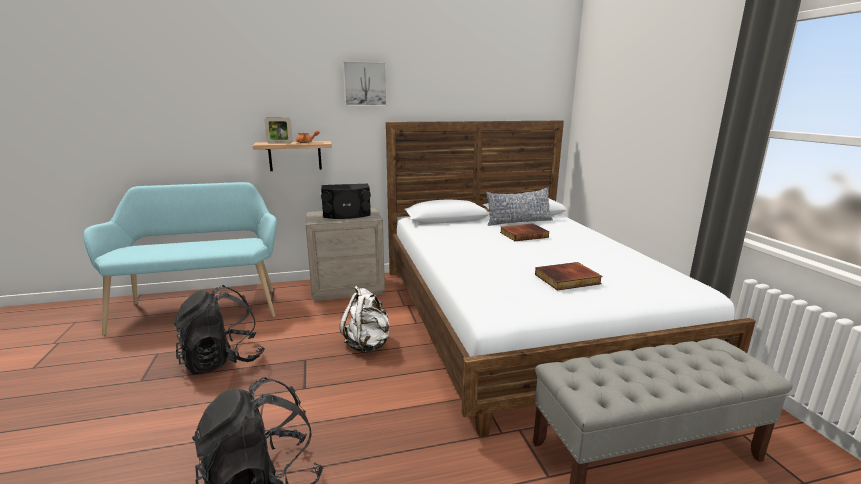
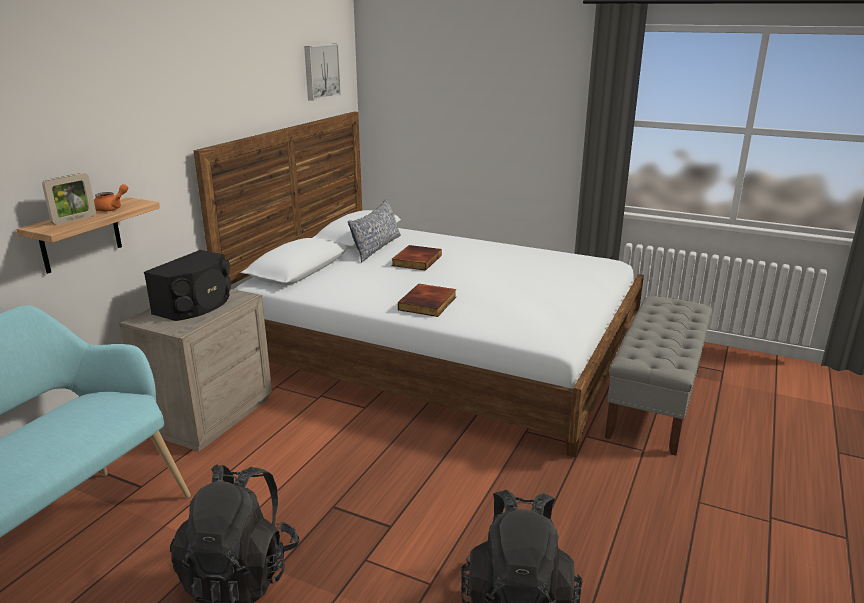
camera: 50 degrees left, 5 degrees up
white backpack [340,286,390,353] -> none
picture [343,61,387,106] -> picture moved to [304,44,341,101]
book [535,262,603,291] -> book moved to [398,284,456,317]

